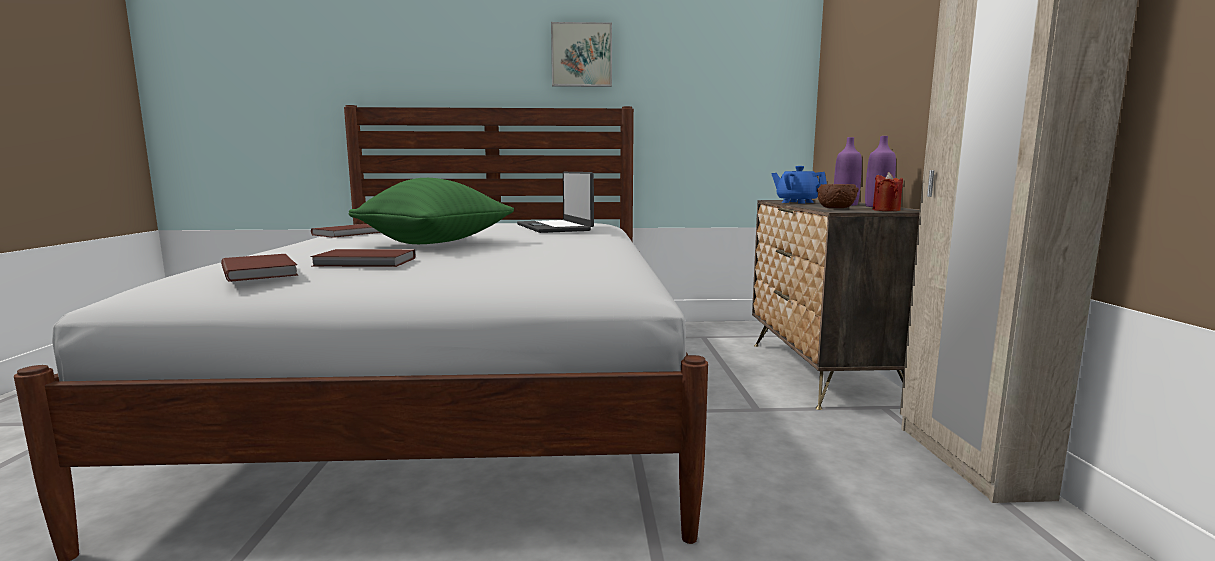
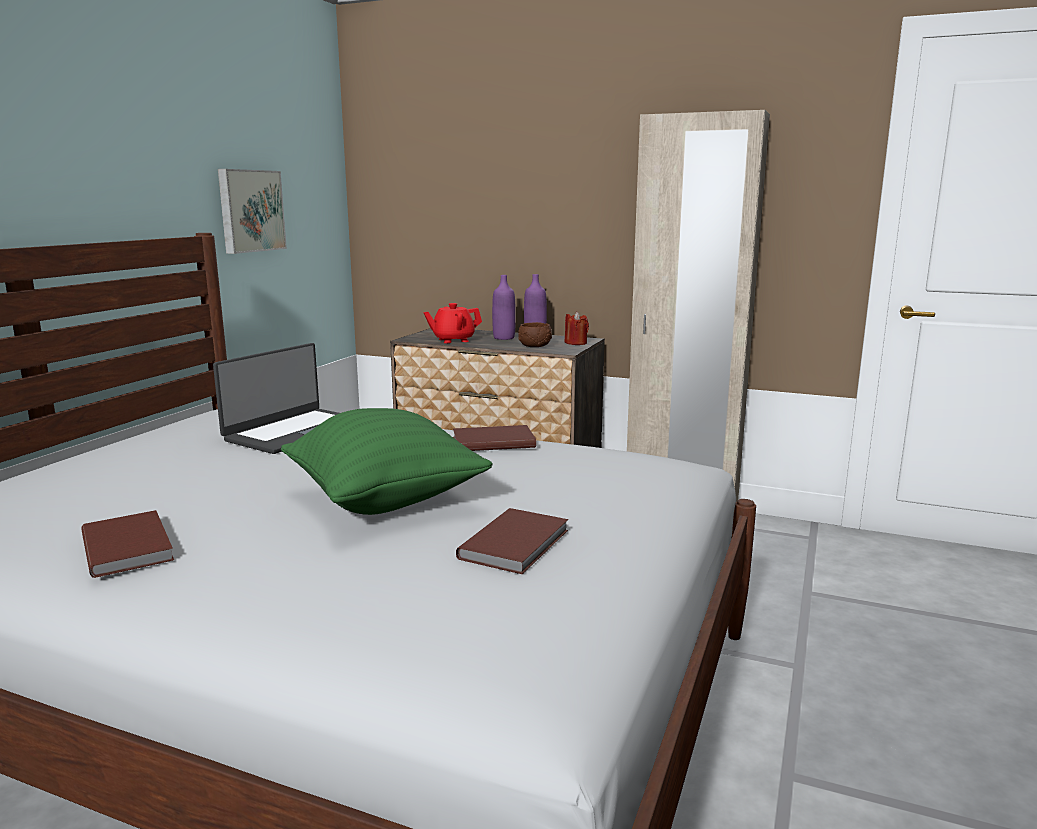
camera: 65 degrees left, 5 degrees up
brown book [221,254,298,282] -> brown book moved to [453,425,536,451]
laptop [517,172,594,233] -> laptop turned 60 degrees counterclockwise [213,343,339,454]
picture [551,22,612,87] -> picture moved to [218,169,287,254]
blue teapot [771,166,827,204] -> red teapot [423,303,482,343]

